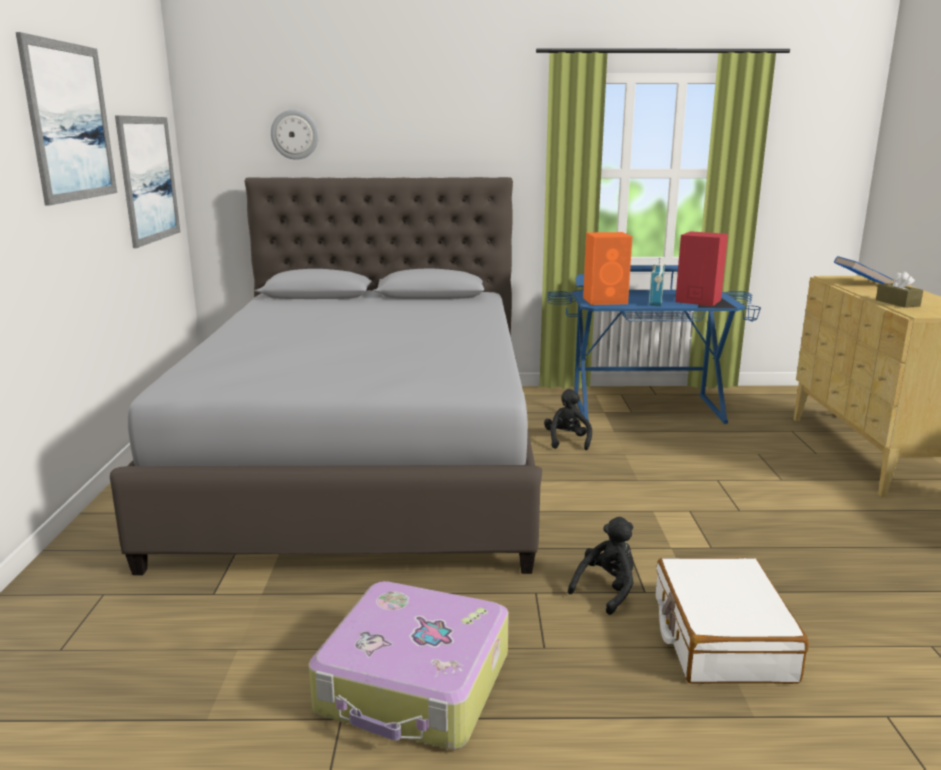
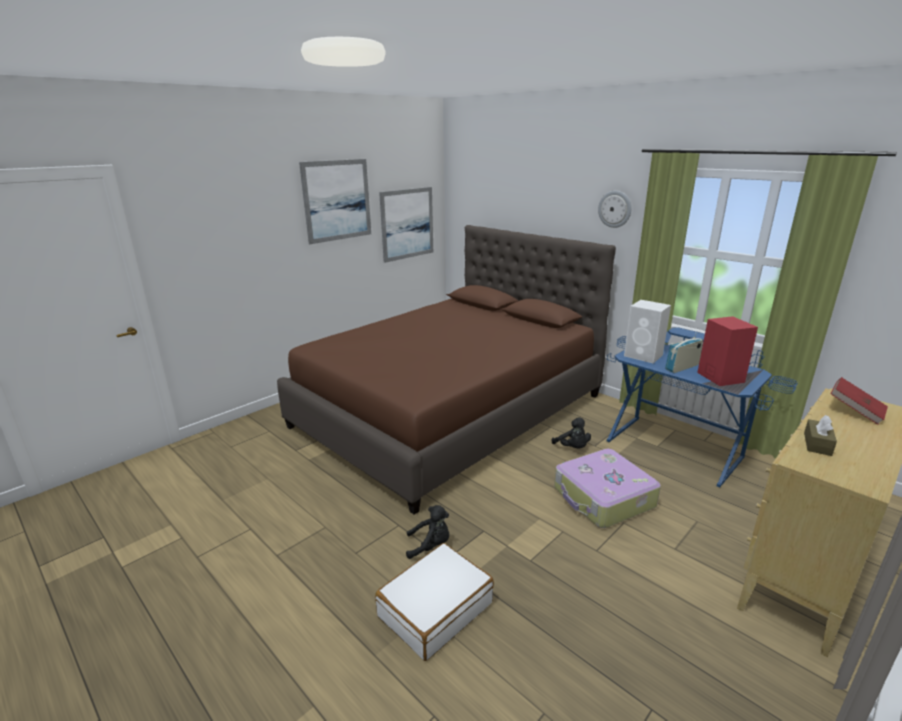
camera: 45 degrees right, 5 degrees up
grey bed [110,177,542,575] -> brown bed [277,225,616,515]
wall clock [271,110,319,160] -> wall clock moved to [598,191,632,228]
suitcase [309,581,509,750] -> suitcase moved to [554,449,661,528]
black plush toy [544,389,592,450] -> black plush toy turned 105 degrees clockwise [552,417,591,448]
orange speaker [583,232,632,305] -> white speaker [624,300,671,364]
blue book [834,256,894,284] -> red book [831,377,888,425]

